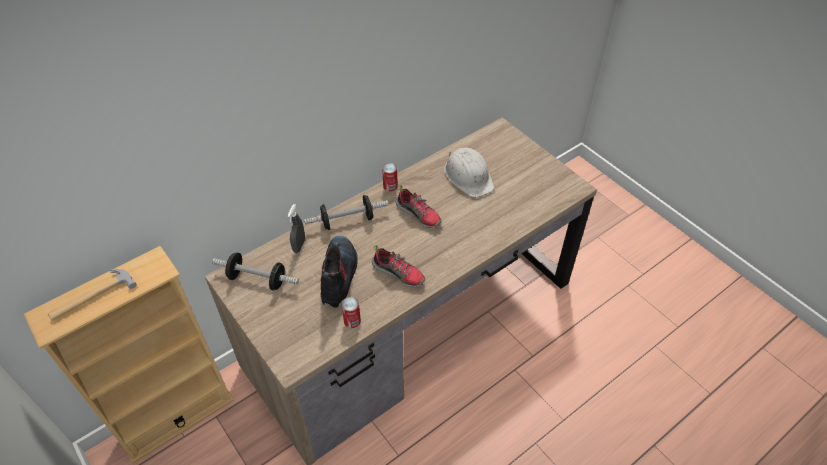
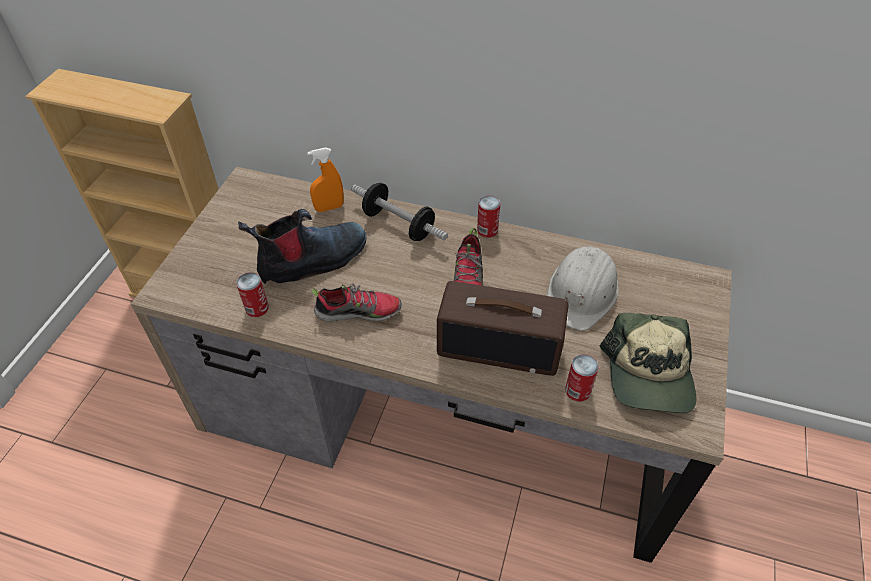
camera: 55 degrees right, 0 degrees up
hammer [48,269,137,321] -> none
dumbbell [212,253,299,291] -> none
grey spray bottle [287,204,305,253] -> orange spray bottle [307,147,344,212]
shoe [372,245,425,287] -> shoe turned 90 degrees counterclockwise [311,283,402,322]
none -> radio [437,281,568,376]
none -> can [565,354,599,402]
none -> cap [600,313,696,413]

